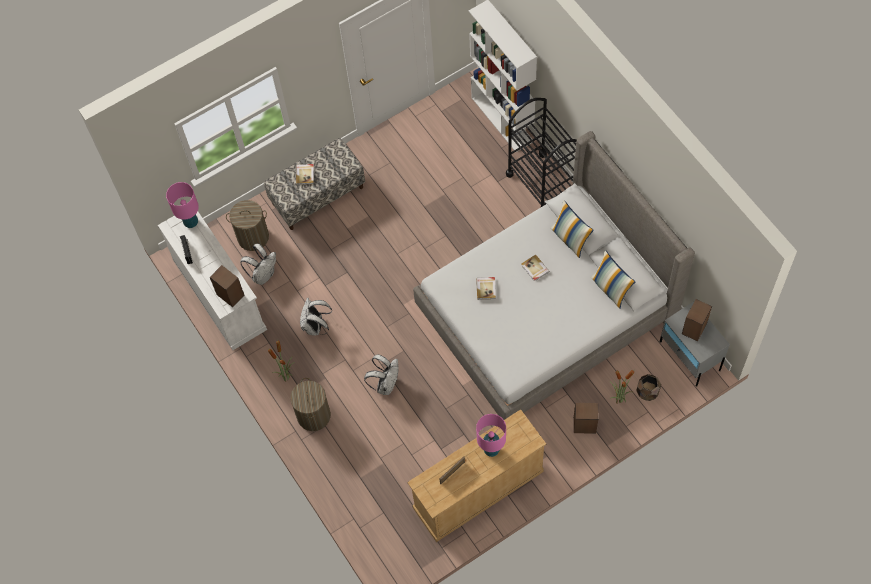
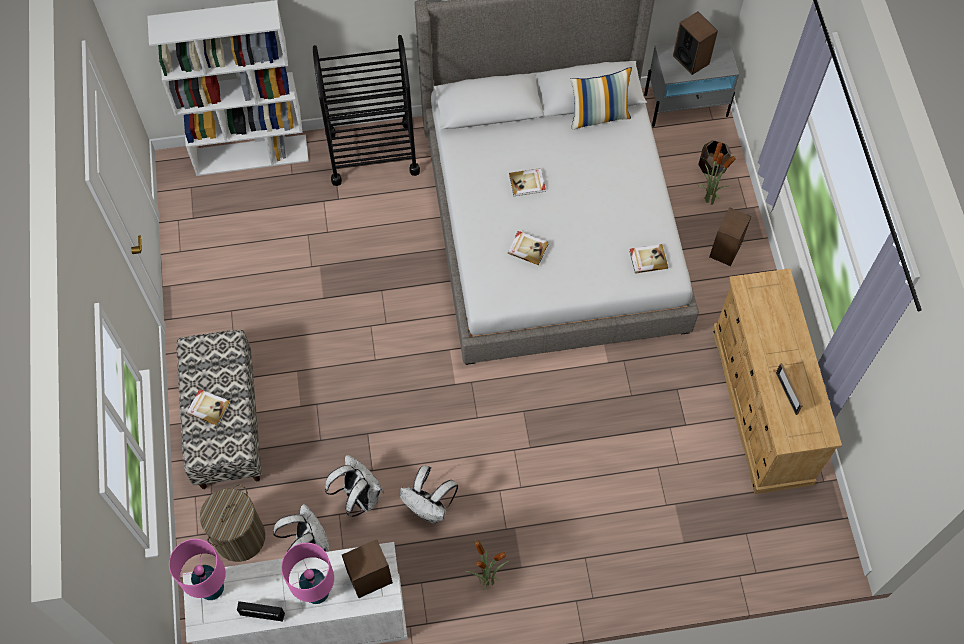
camera: 70 degrees left, 0 degrees up
laundry basket [290,378,331,431] -> none
white backpack [364,354,399,395] -> white backpack moved to [325,454,384,517]
pink table lamp [476,414,506,457] -> pink table lamp moved to [281,543,334,604]
pillow [551,200,594,258] -> none
none -> book [629,244,668,274]

